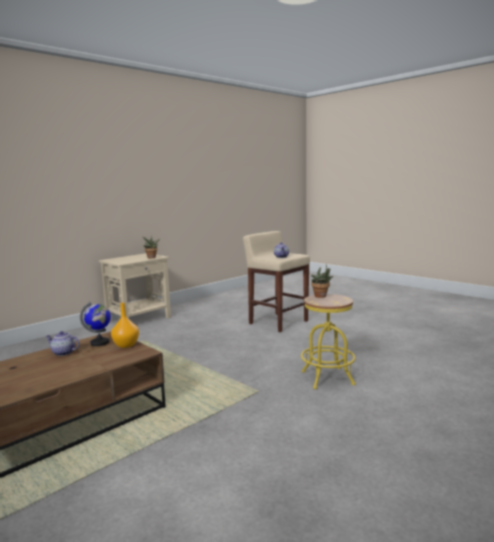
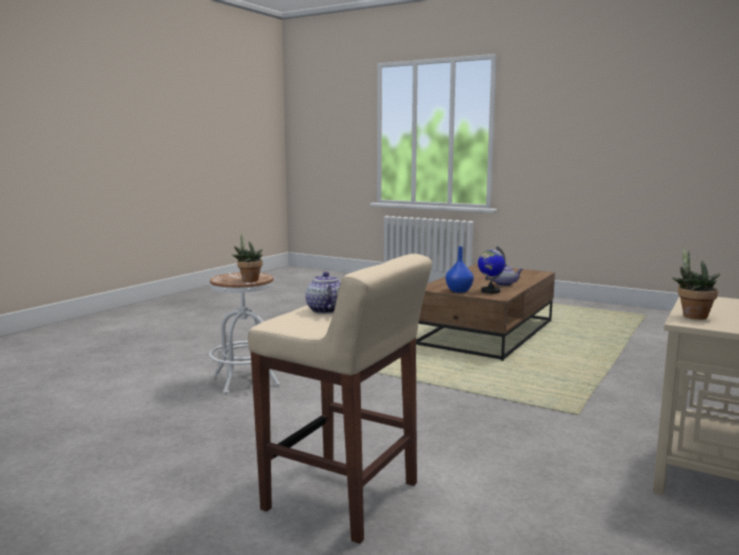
camera: 165 degrees right, 0 degrees up
orange vase [111,303,139,348] -> blue vase [446,246,474,293]
yellow stool [301,294,356,389] -> white stool [209,272,280,394]

